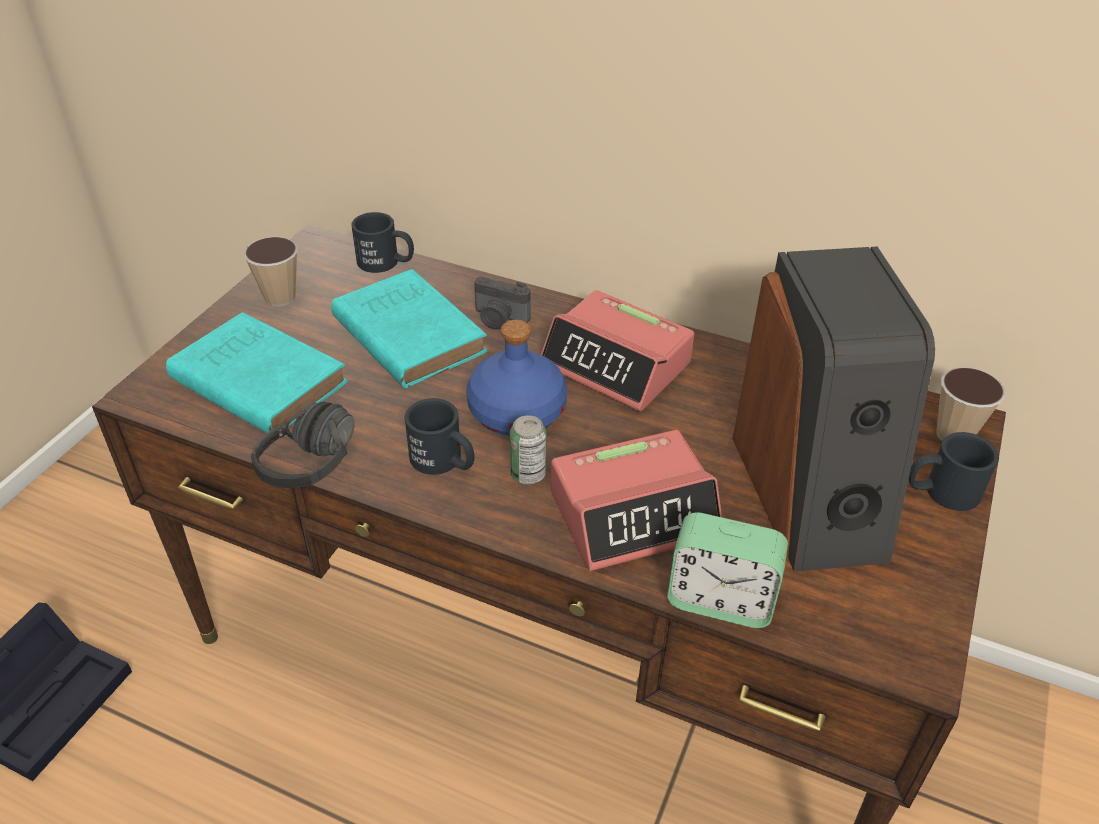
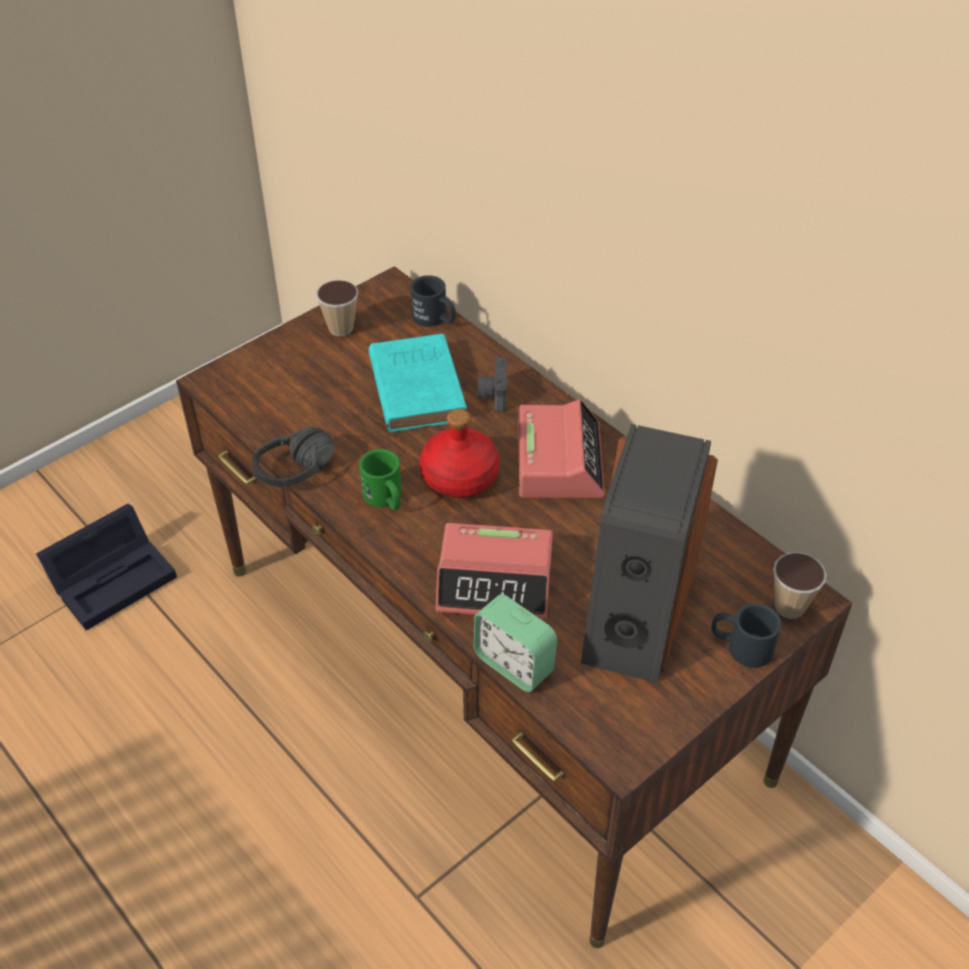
camera: 25 degrees right, 5 degrees up
turquoise book [166,312,348,433] -> none
black mug [404,398,475,475] -> green mug [359,449,402,510]
blue bottle [466,320,567,436] -> red bottle [420,409,500,498]
camera [474,277,531,330] -> camera turned 45 degrees clockwise [478,357,508,412]
can [510,415,546,485] -> none
alarm clock [541,290,694,411] -> alarm clock turned 150 degrees counterclockwise [518,399,605,498]

